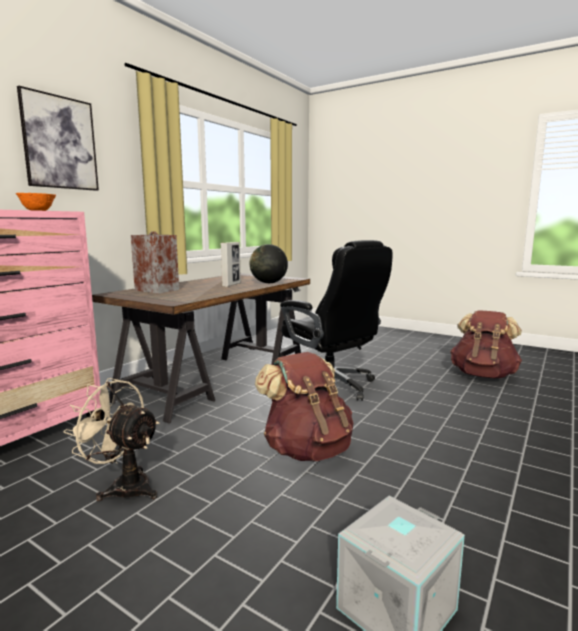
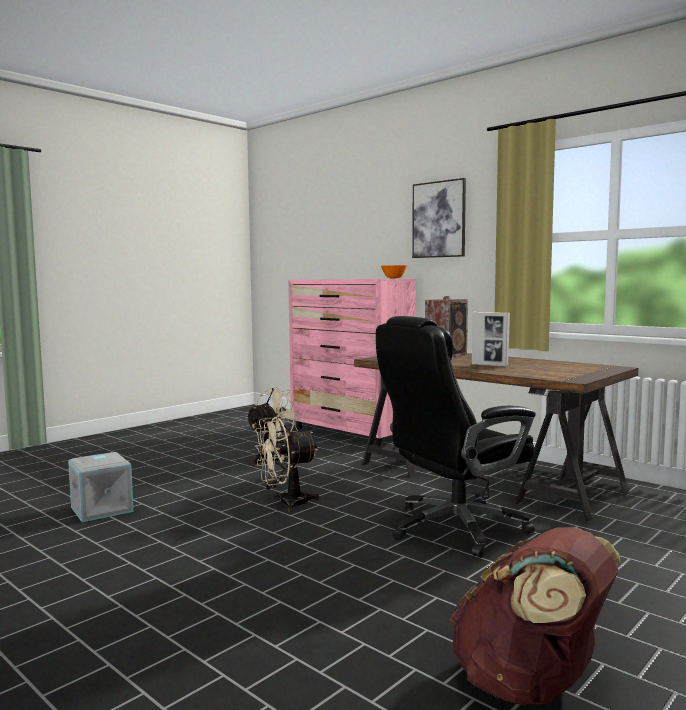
camera: 100 degrees right, 5 degrees down
globe [250,244,288,283] -> none
brown backpack [255,352,353,461] -> beige fan [255,417,319,512]

